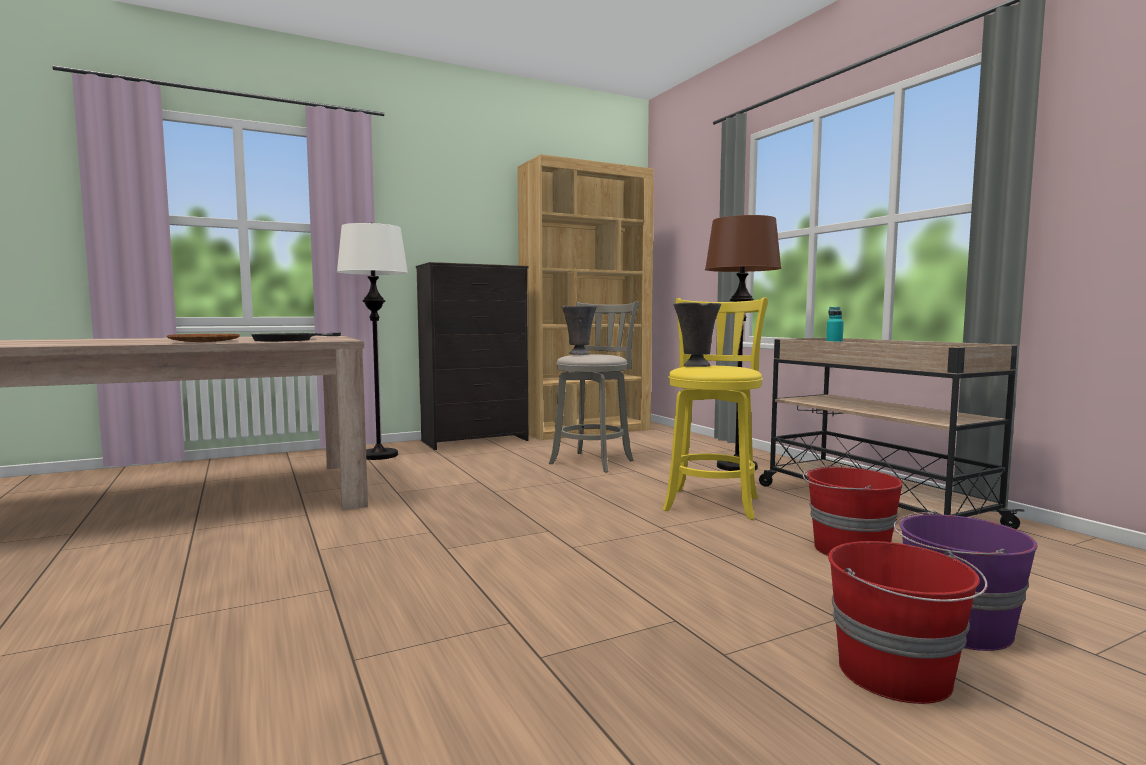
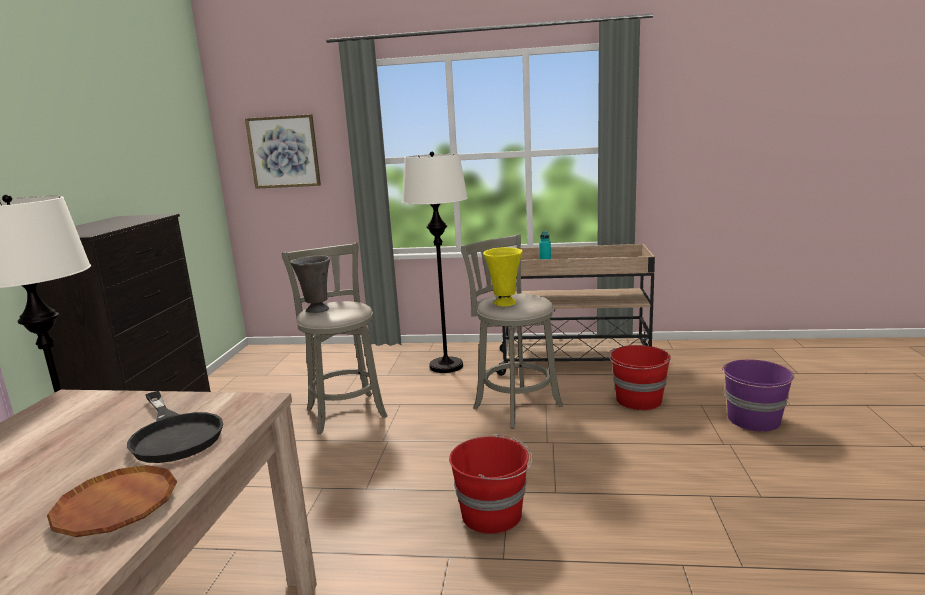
camera: 55 degrees left, 10 degrees up
brown bookcase [517,154,654,440] -> none
yellow stool [663,298,768,520] -> grey stool [461,234,563,428]
grey vase [674,303,721,367] -> yellow vase [483,247,523,307]
brown floor lamp [705,215,781,471] -> white floor lamp [402,151,468,373]
red bucket [828,541,988,704] -> red bucket moved to [449,434,533,534]
none -> picture [245,114,321,189]

